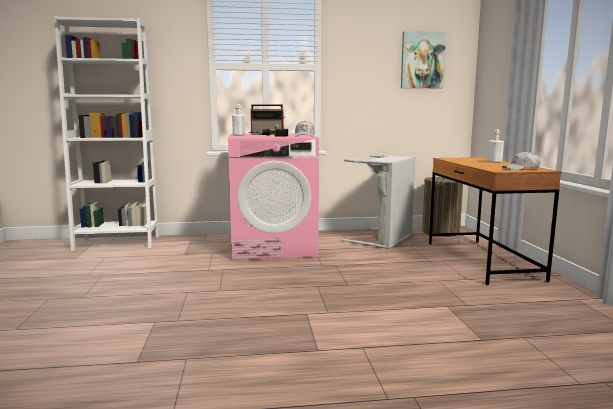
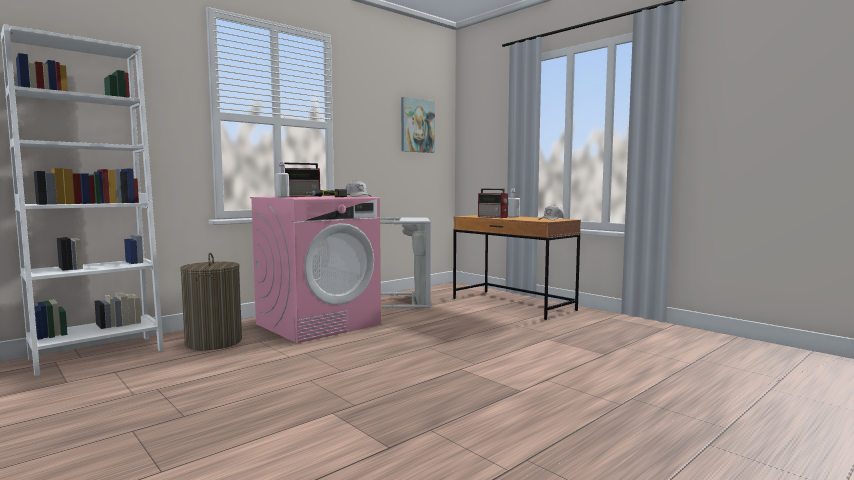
camera: 35 degrees left, 5 degrees down
laundry basket [422,177,463,237] -> laundry basket moved to [180,253,242,350]
none -> radio [478,189,508,218]

